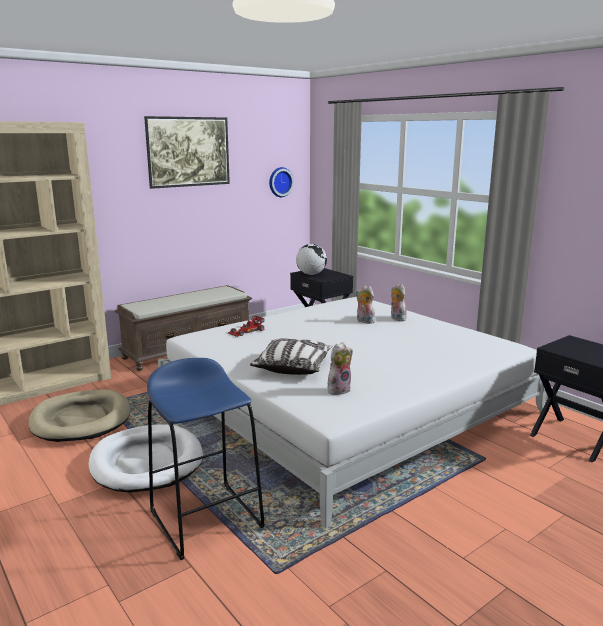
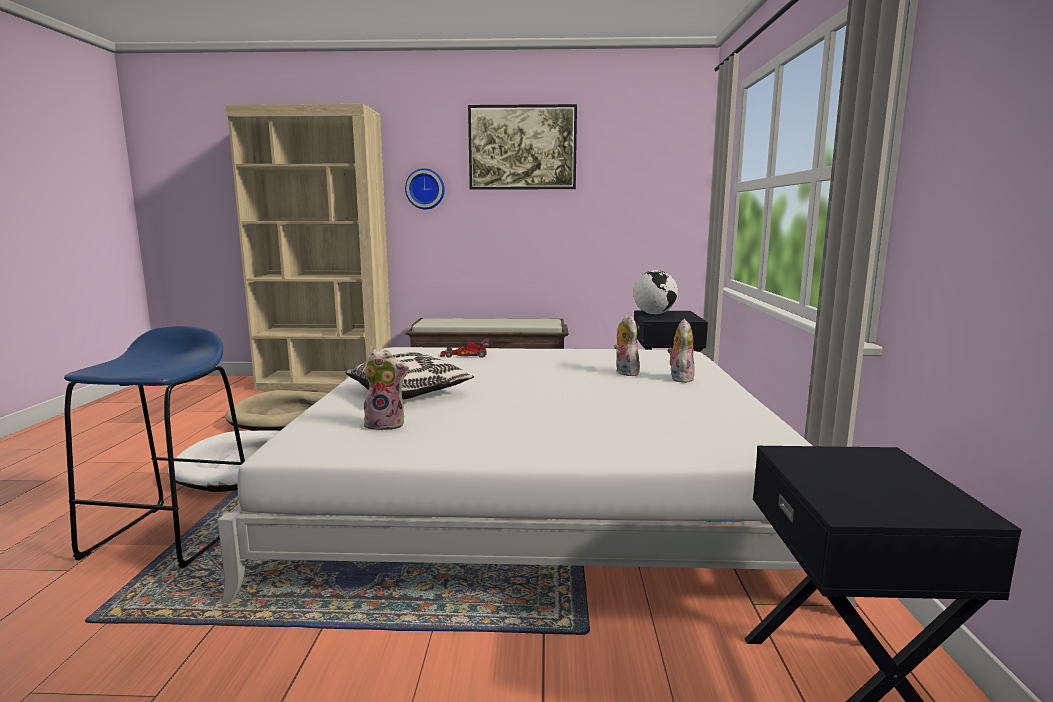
camera: 40 degrees right, 5 degrees down
wall clock [269,167,294,197] -> wall clock moved to [405,168,445,209]

